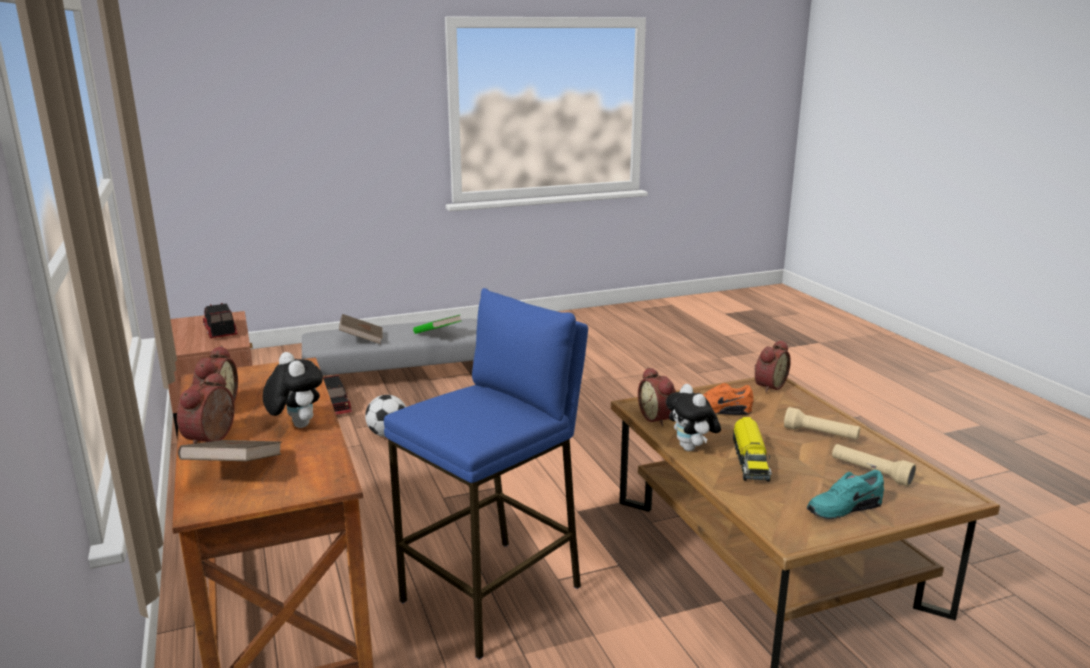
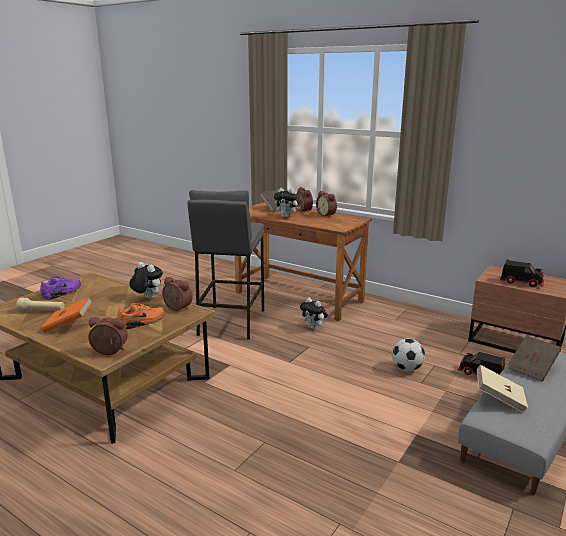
camera: 145 degrees right, 0 degrees up
blue stool [384,288,588,659] -> grey stool [187,190,264,340]
green book [413,315,461,334] -> beige book [477,365,528,413]
toy truck [733,417,772,482] -> none
alarm clock [754,340,791,392] -> alarm clock turned 90 degrees clockwise [89,317,128,355]
beige flashlight [784,407,860,440] -> orange book [41,297,93,333]
turquoise shoe [807,470,884,519] -> purple shoe [40,276,81,300]
none -> plush toy [300,297,328,329]

